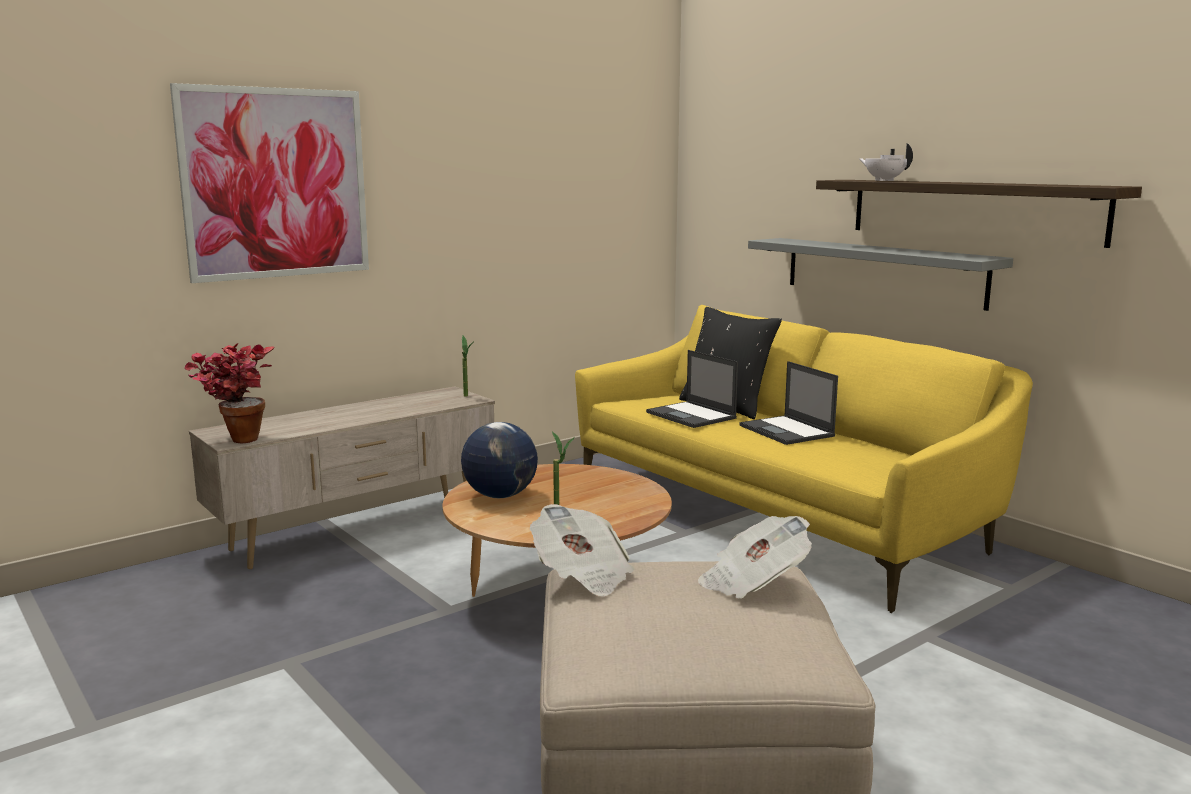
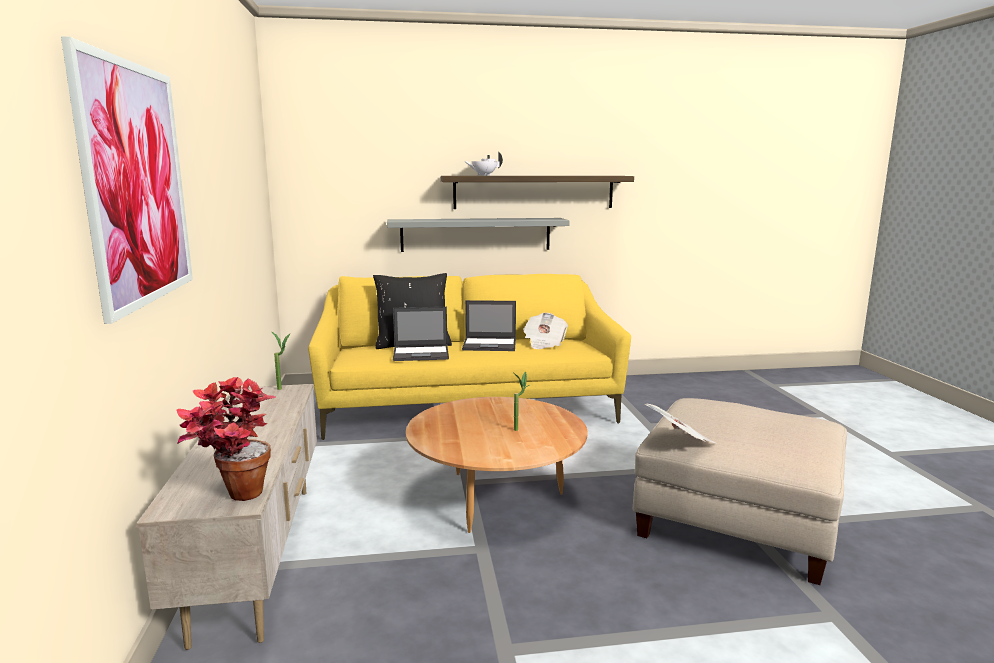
camera: 60 degrees left, 0 degrees up
globe [461,422,538,498] -> none
newspaper [698,516,812,599] -> newspaper moved to [523,313,568,349]

